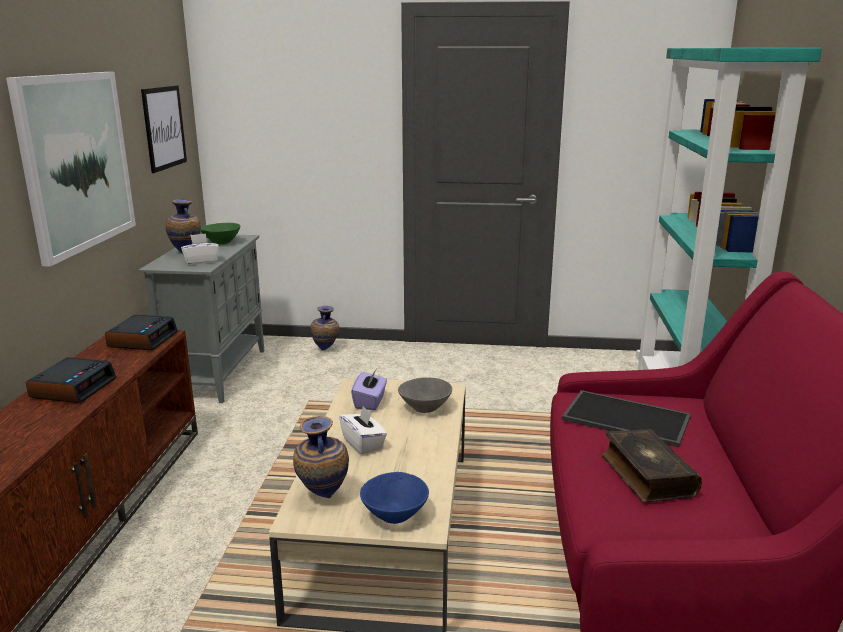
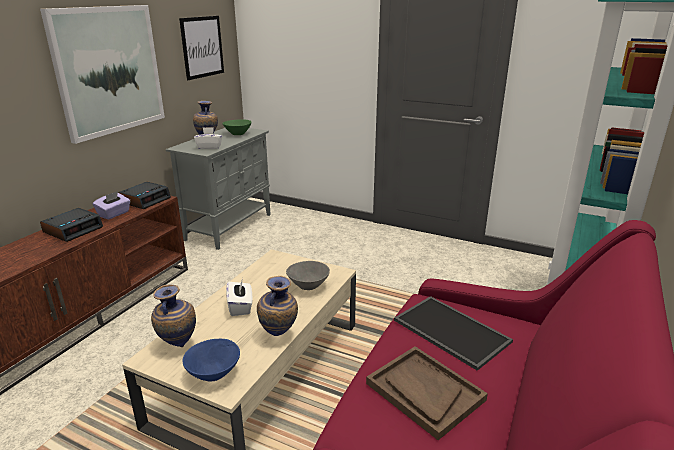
camera: 20 degrees right, 5 degrees up
vase [311,305,339,350] -> vase moved to [257,276,298,336]
purple tissue box [351,370,387,410] -> purple tissue box moved to [93,191,130,220]
book [602,429,702,503] -> brown tray [366,346,488,440]

